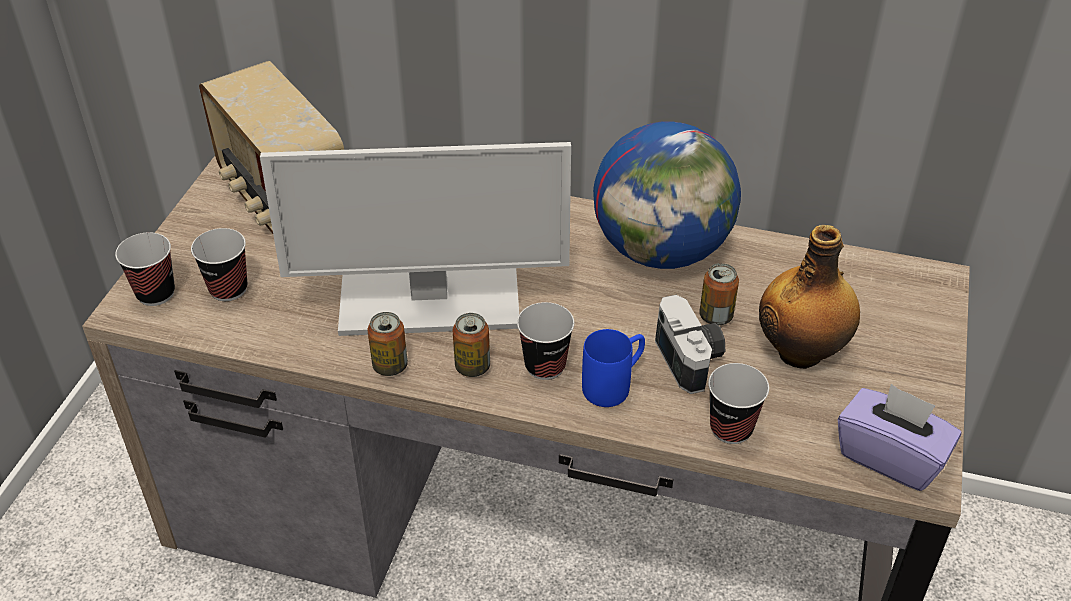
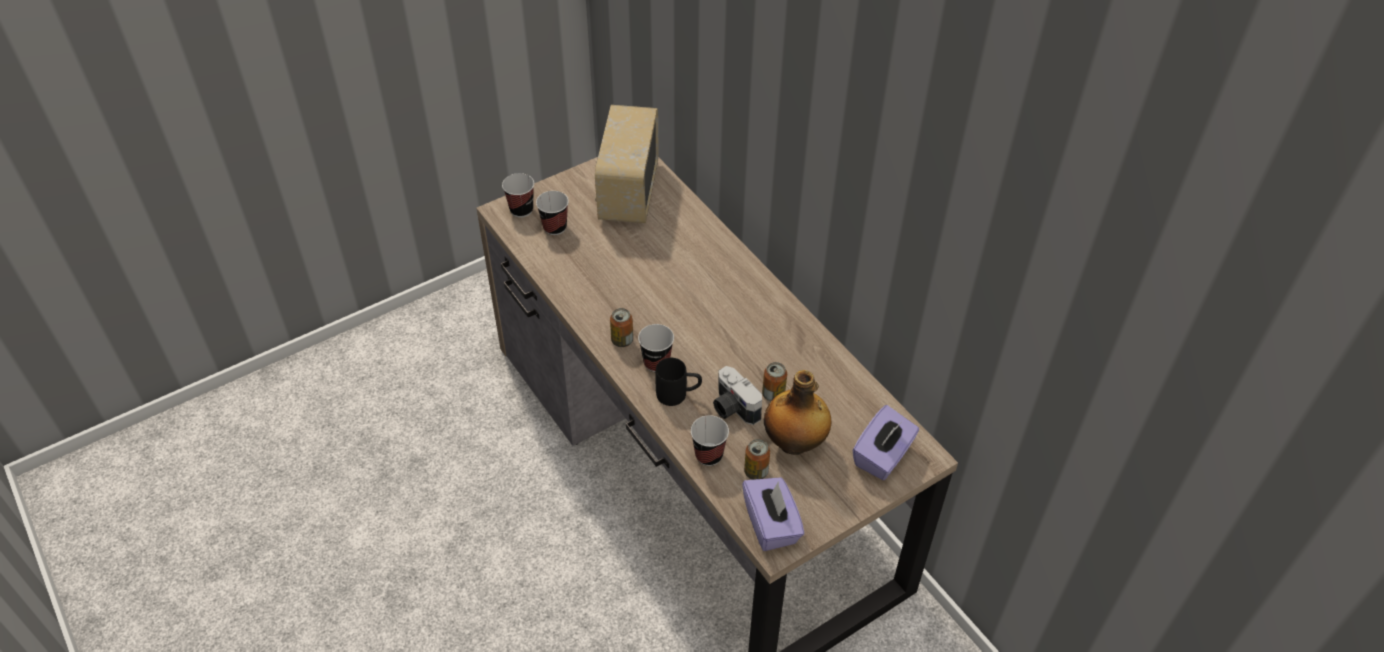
camera: 40 degrees right, 5 degrees up
monitor [260,142,571,336] -> none
can [368,312,408,376] -> can moved to [744,439,770,480]
blue mug [582,329,645,407] -> black mug [655,358,702,406]
globe [593,122,741,269] -> none
camera [655,295,725,394] -> camera turned 120 degrees clockwise [713,366,762,425]
none -> purple tissue box [853,405,919,480]

